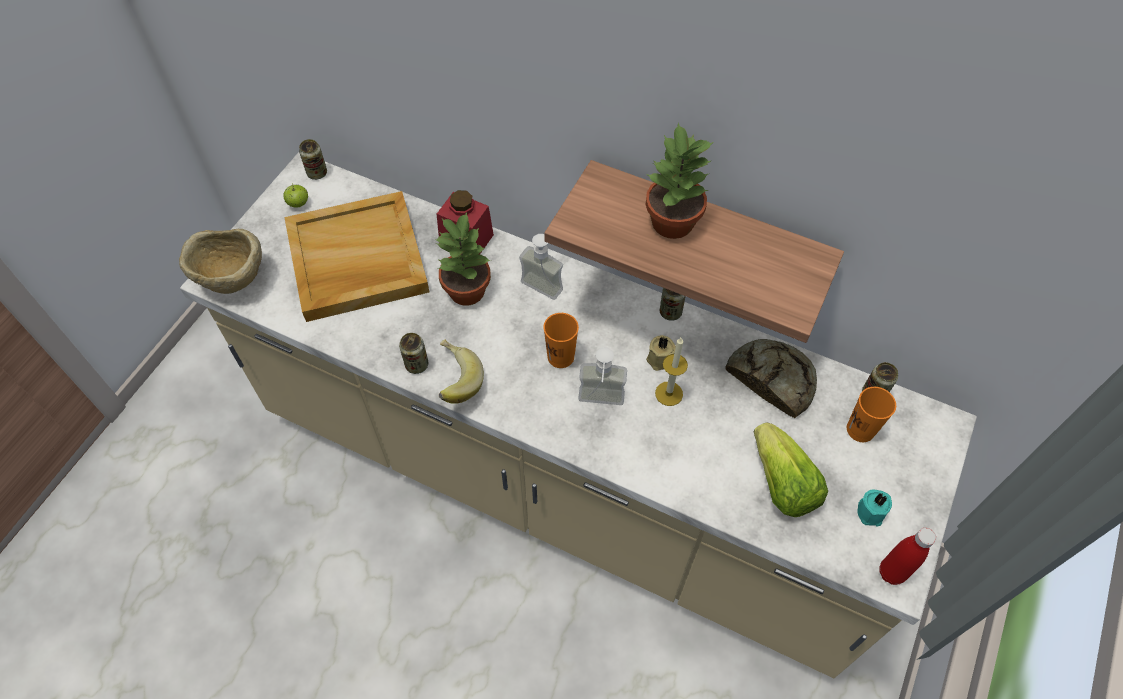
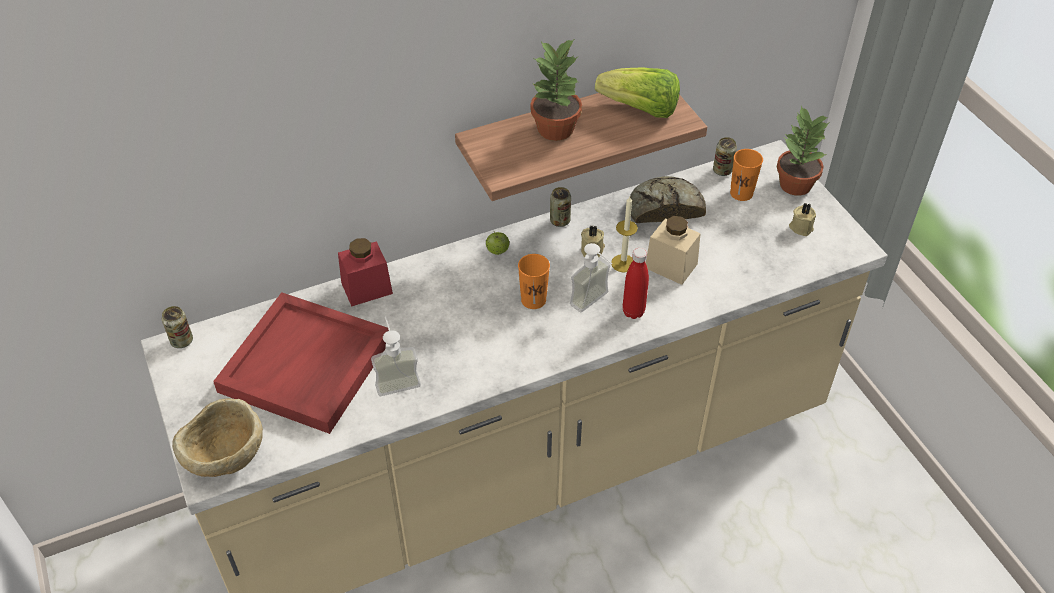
camera: 50 degrees left, 10 degrees down
apple [283,184,308,208] -> apple moved to [486,232,509,255]
beige tray [284,191,429,322] -> red tray [213,292,389,434]
can [399,333,428,374] -> none
potted plant [434,212,491,306] -> potted plant moved to [777,106,830,196]
banana [439,339,484,404] -> none
soap dispenser [519,234,563,300] -> soap dispenser moved to [371,316,421,396]
lettuce [754,422,828,517] -> lettuce moved to [595,67,680,118]
turquoise candle [857,490,892,526] -> beige candle [789,203,816,236]
red bottle [879,528,936,585] -> red bottle moved to [623,248,649,319]
none -> beige jar [646,216,701,285]

